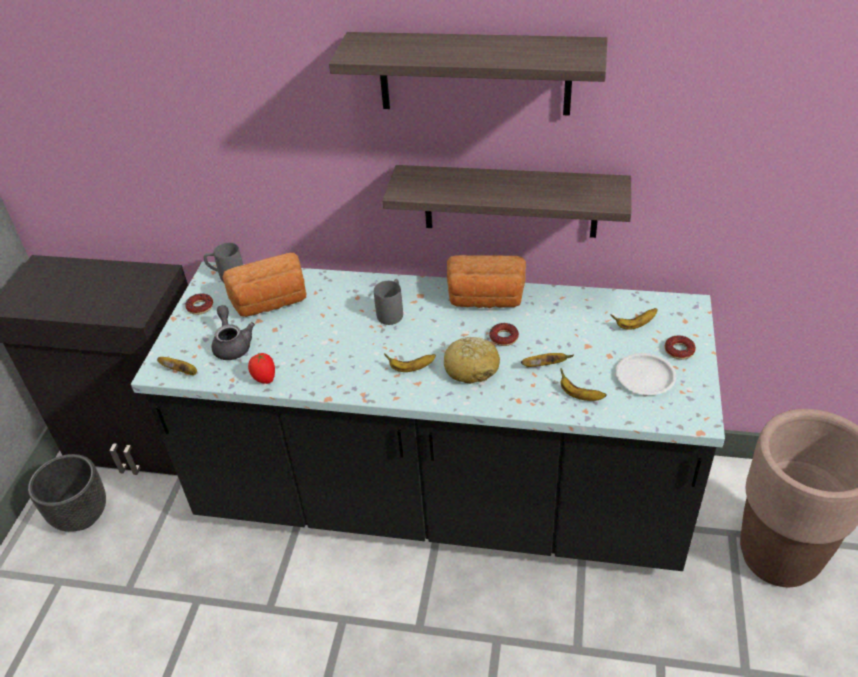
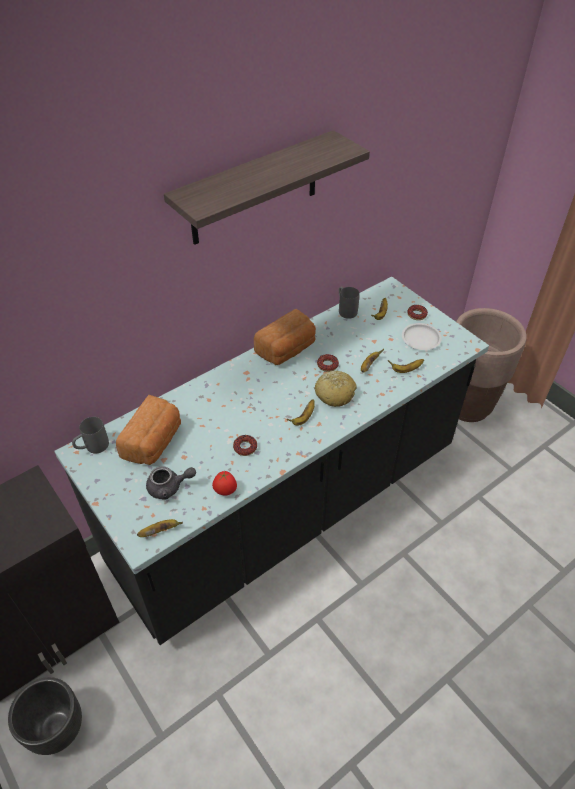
camera: 50 degrees left, 5 degrees up
donut [185,293,213,315] -> donut moved to [233,435,257,456]
grey teapot [212,305,255,360] -> grey teapot turned 150 degrees clockwise [146,466,196,500]
grey mug [374,279,403,325] -> grey mug moved to [339,286,360,319]
shelf [383,165,631,238] -> none

